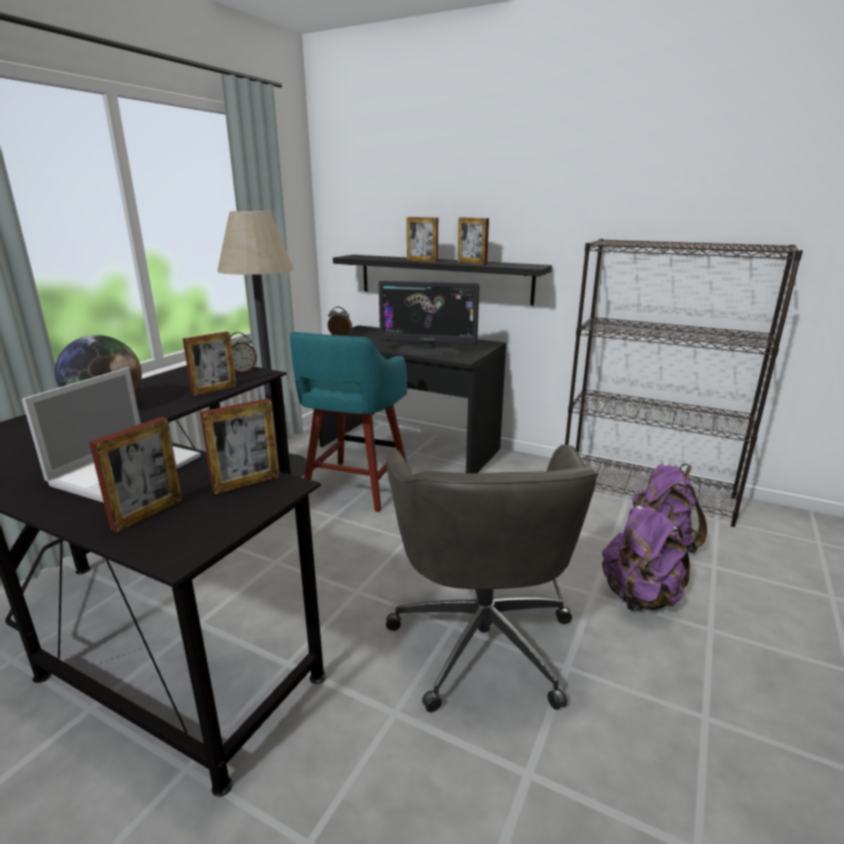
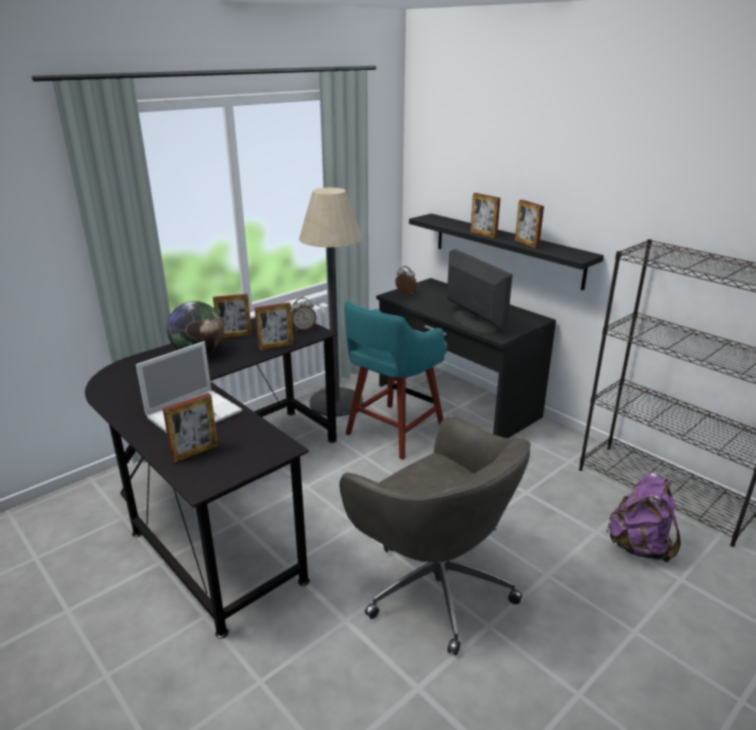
camera: 20 degrees right, 5 degrees up
picture frame [200,398,280,495] -> picture frame moved to [213,294,252,338]
monitor [378,281,480,356] -> monitor turned 150 degrees counterclockwise [447,249,513,333]
grey office chair [386,444,598,712] -> grey office chair turned 60 degrees counterclockwise [339,417,531,656]
purple backpack [602,503,690,611] -> none

